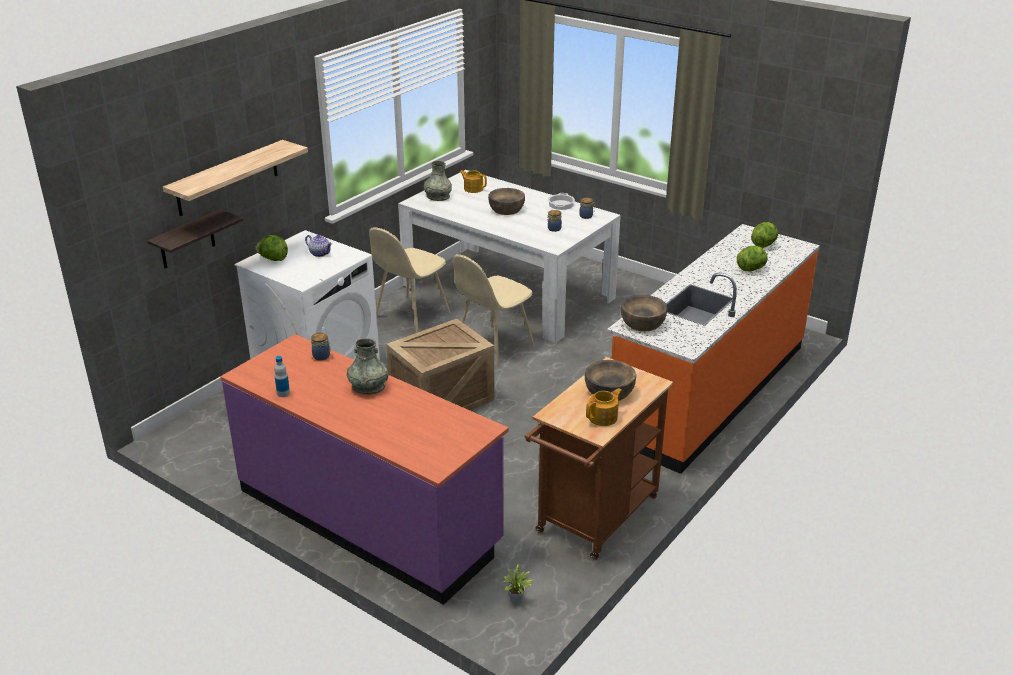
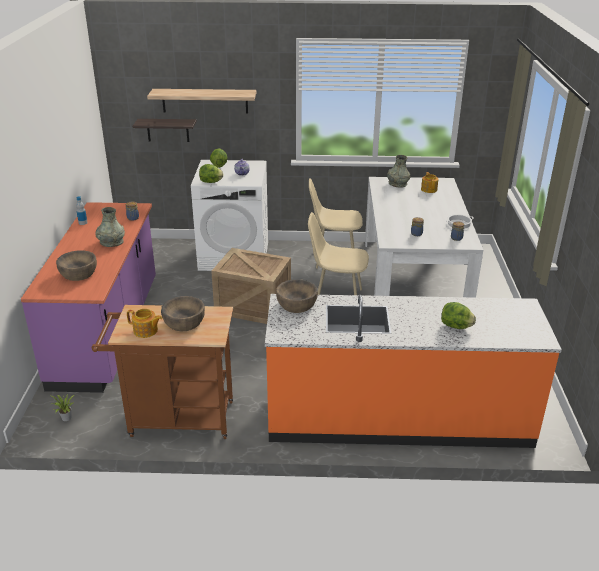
camera: 55 degrees right, 0 degrees up
brown bowl [488,188,525,215] -> brown bowl moved to [56,250,97,281]
lettuce [751,222,778,248] -> lettuce moved to [199,164,224,183]

